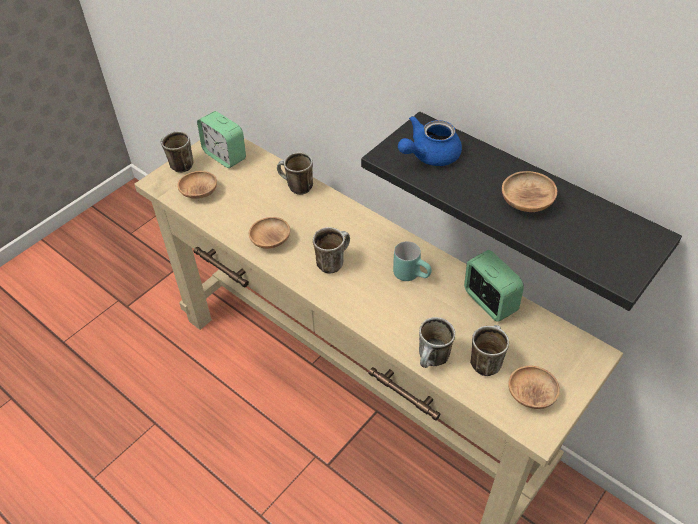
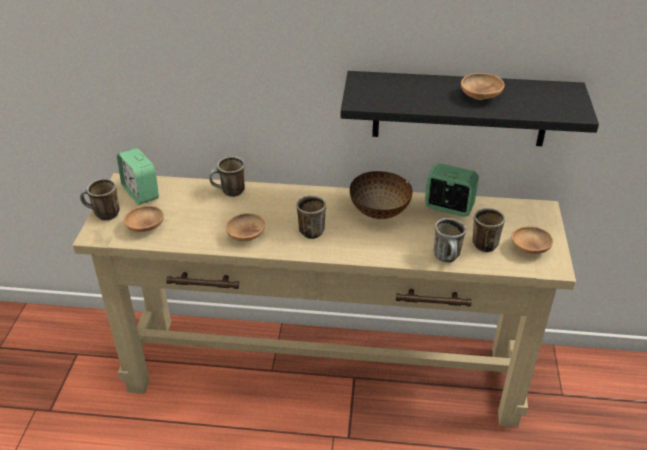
camera: 35 degrees left, 10 degrees down
alarm clock [197,111,246,168] -> alarm clock turned 45 degrees clockwise [117,148,159,205]
turquoise mug [393,241,432,281] -> bowl [350,171,412,219]
blue teapot [398,116,462,166] -> none

